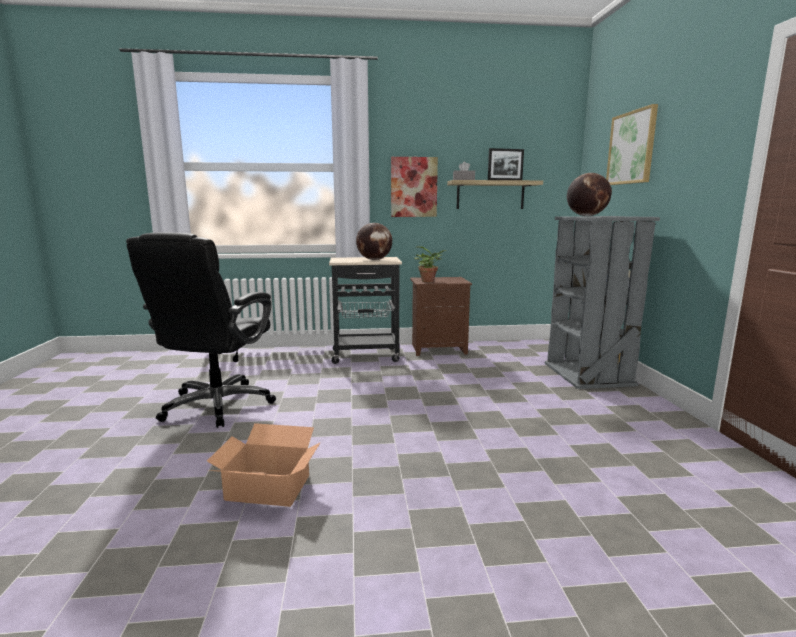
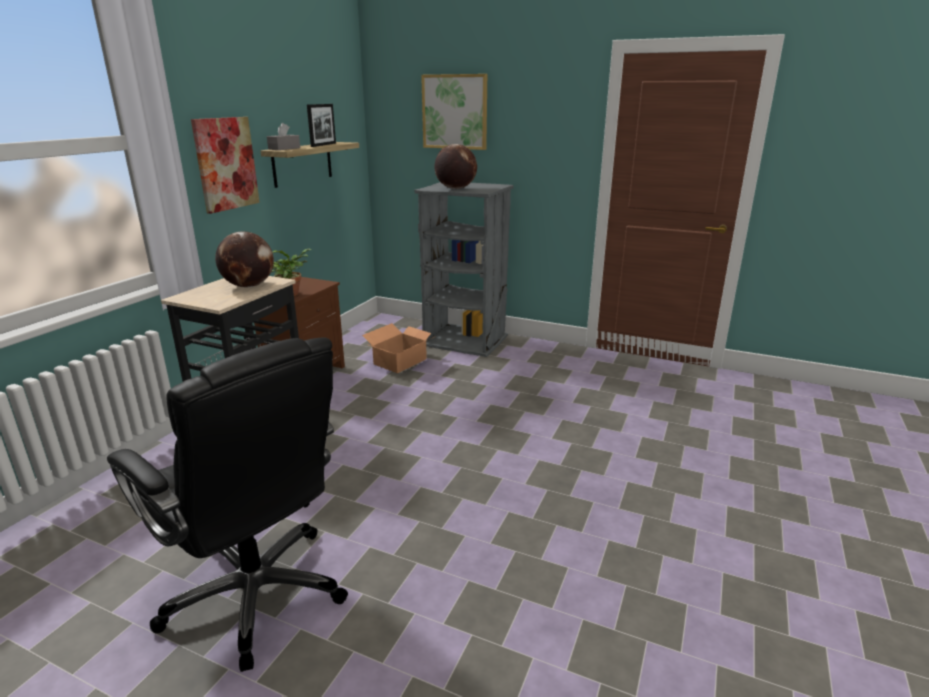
camera: 60 degrees left, 10 degrees up
cardboard box [207,423,321,507] -> cardboard box moved to [362,323,436,373]

